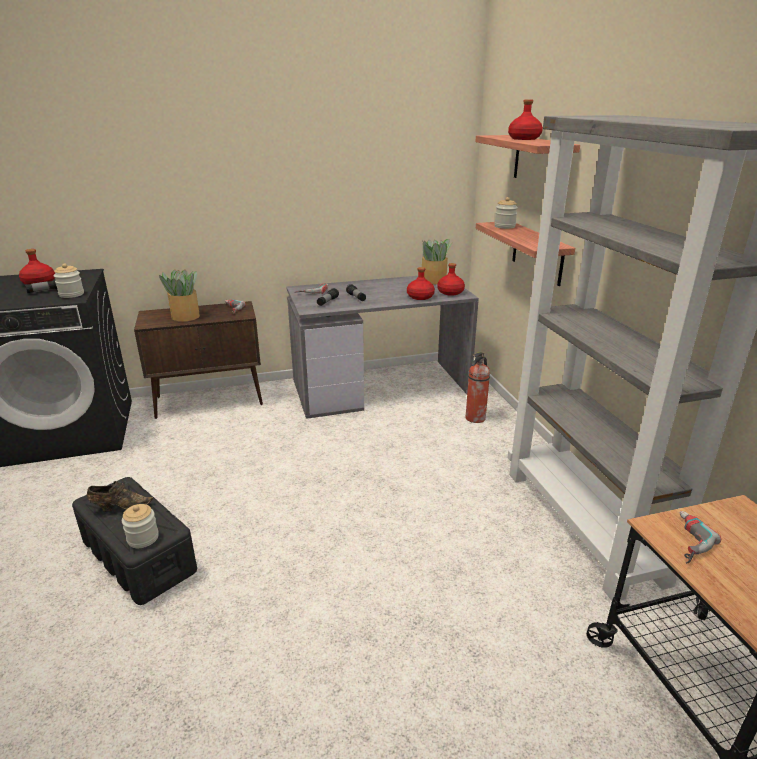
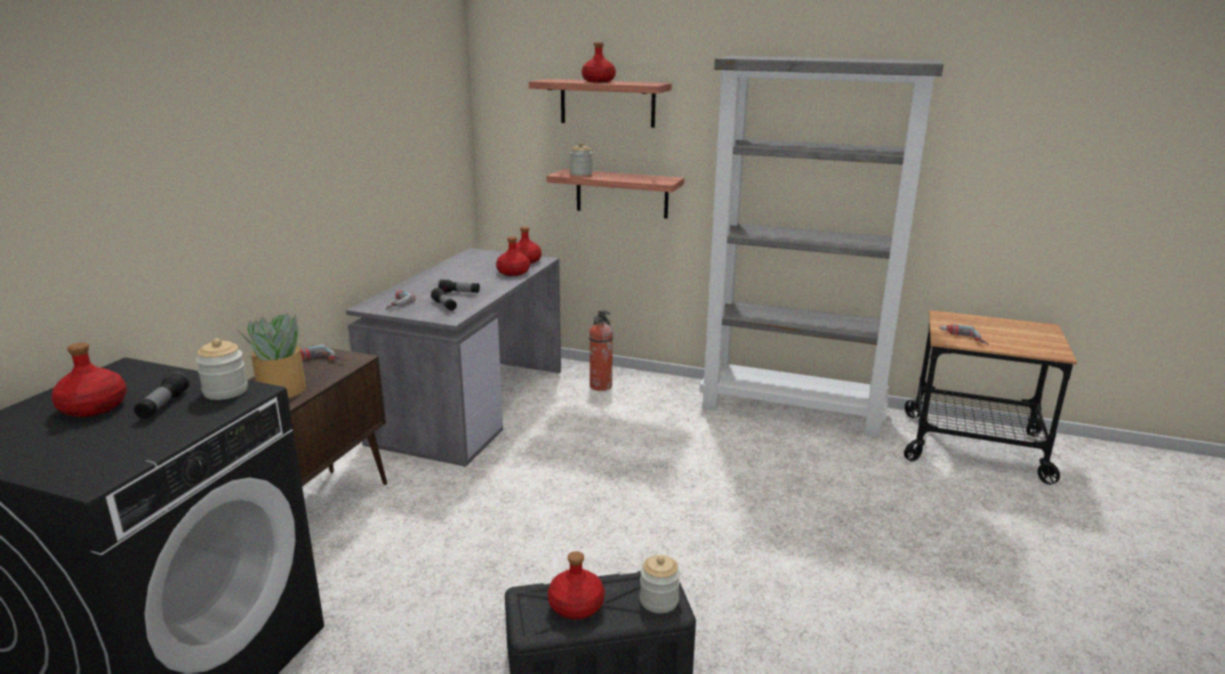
camera: 55 degrees left, 5 degrees down
brown shoe [87,481,153,512] -> red bottle [548,551,605,620]
potted plant [422,239,453,285] -> none

